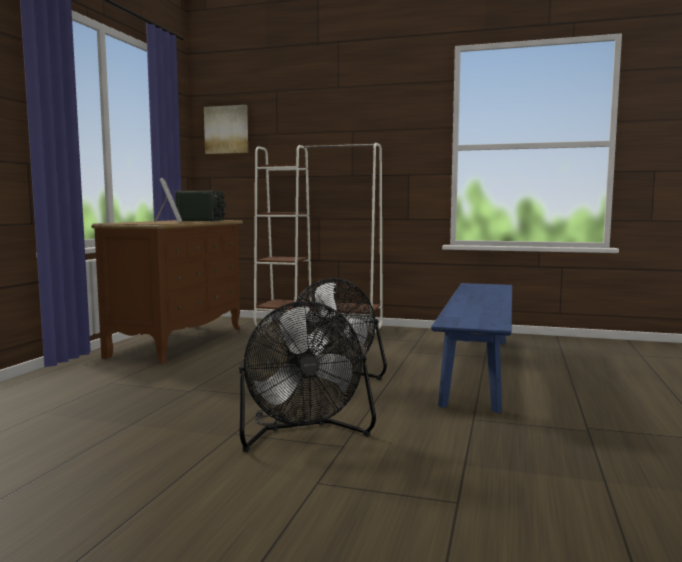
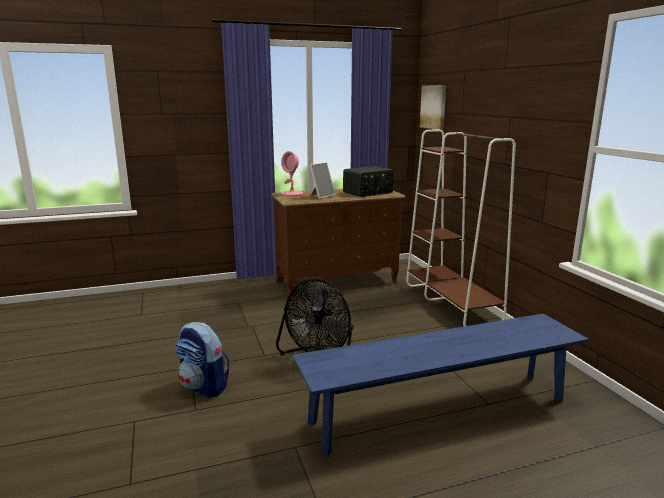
camera: 55 degrees right, 10 degrees up
black fan [239,301,376,452] -> backpack [175,322,229,398]
none -> pink table lamp [281,151,303,196]

